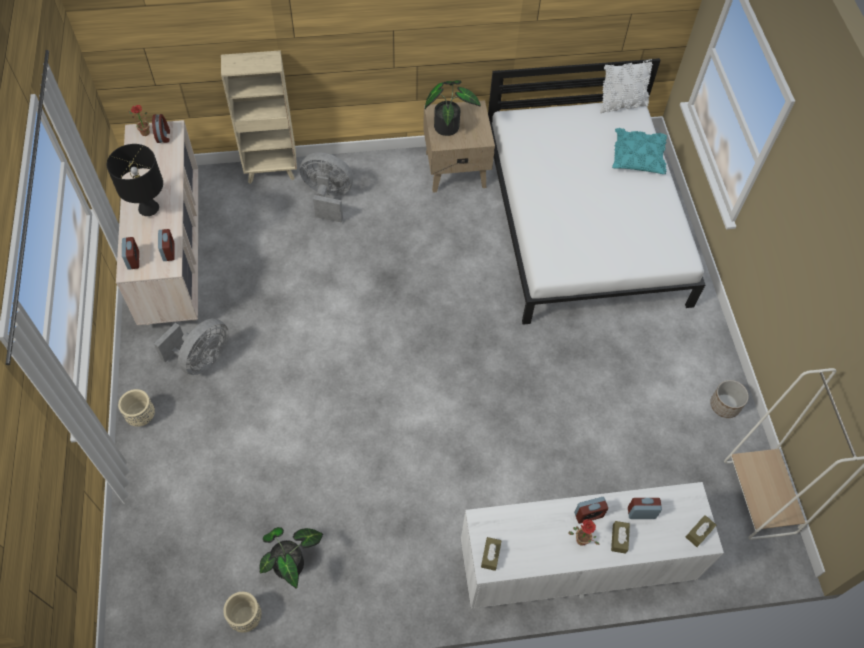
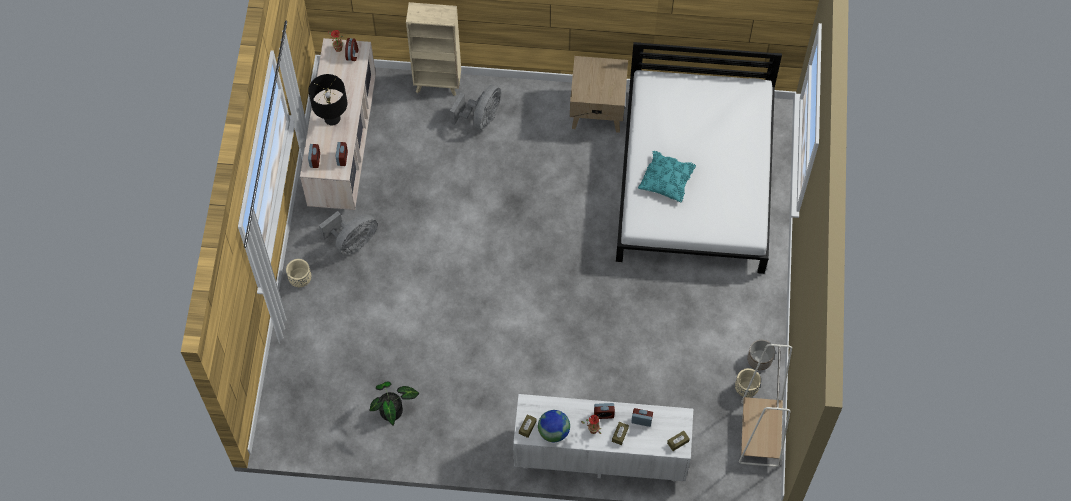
camera: 15 degrees right, 5 degrees up
beige planter [223,592,262,633] -> beige planter moved to [735,368,761,398]
grey fan [300,153,353,223] -> grey fan turned 90 degrees clockwise [450,85,501,130]
potted plant [425,80,481,136] -> none
white pillow [600,59,653,113] -> none
turquoise pillow [612,128,667,174] -> turquoise pillow moved to [638,151,696,202]
none -> globe [538,410,570,442]

